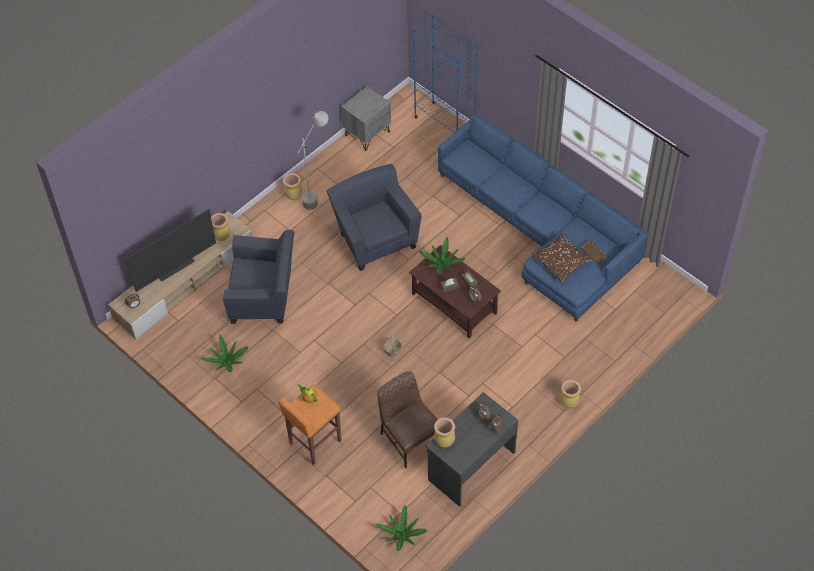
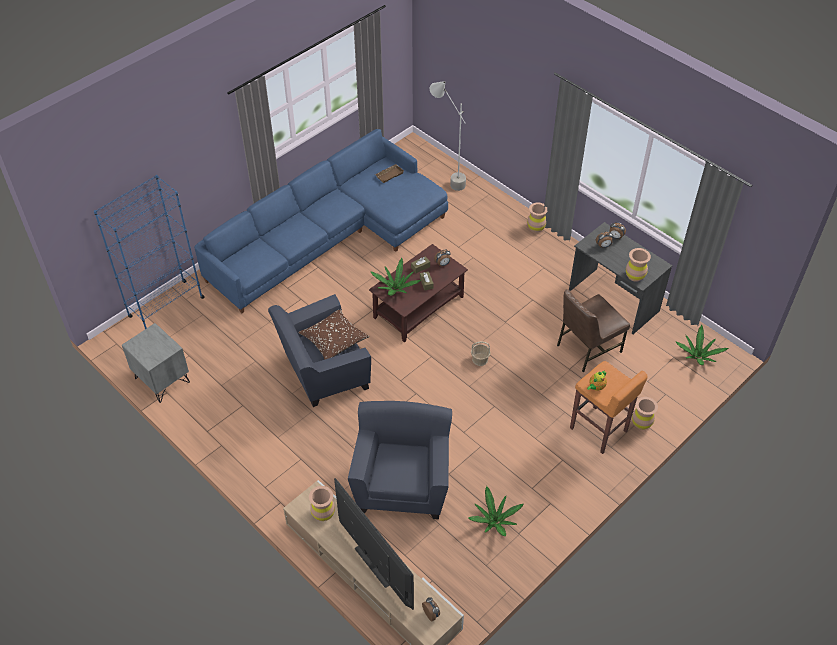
camera: 90 degrees left, 5 degrees down
brown vase [283,173,302,200] -> brown vase moved to [632,397,658,430]
grey floor lamp [298,111,328,210] -> grey floor lamp moved to [430,81,466,191]
brown pillow [531,233,593,283] -> brown pillow moved to [298,310,369,360]

